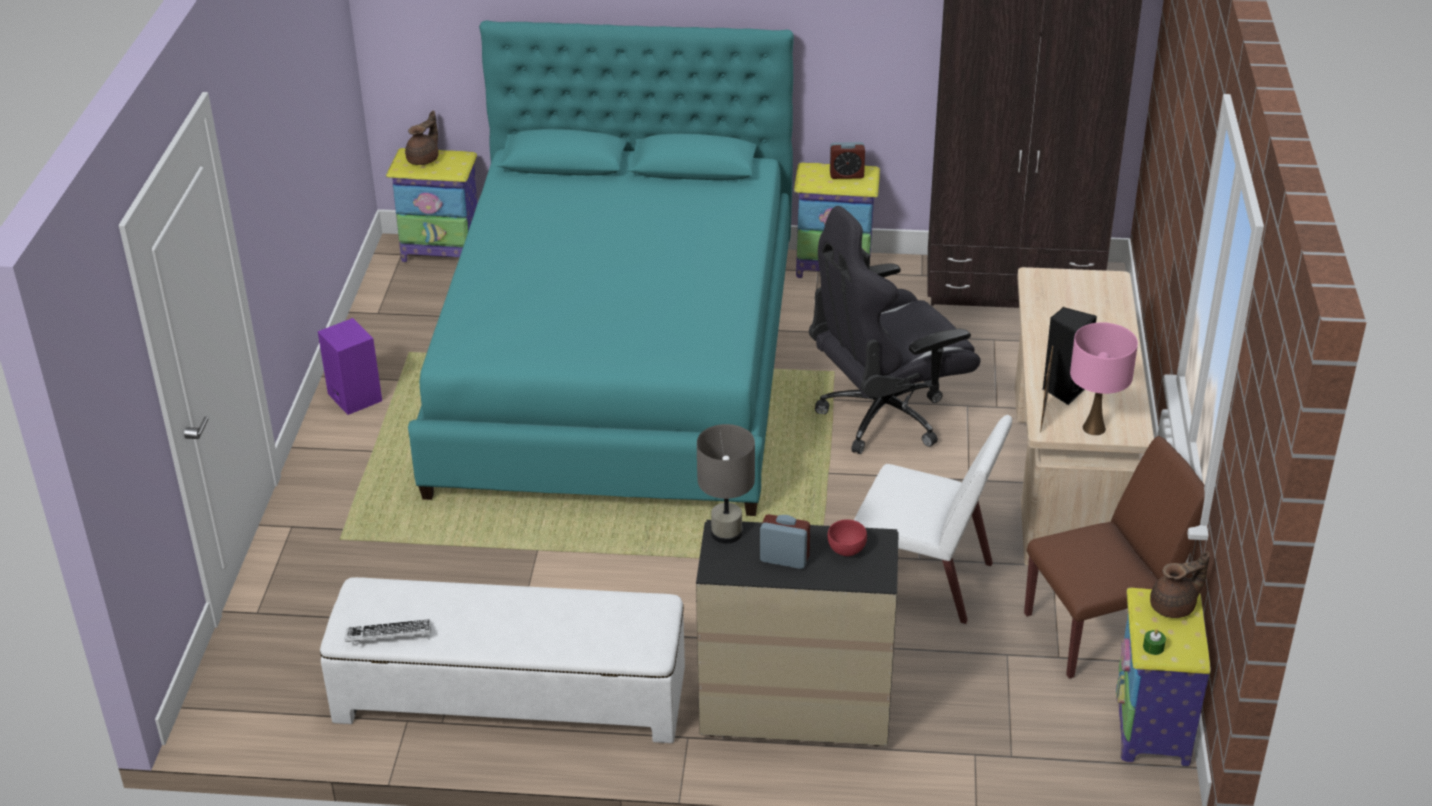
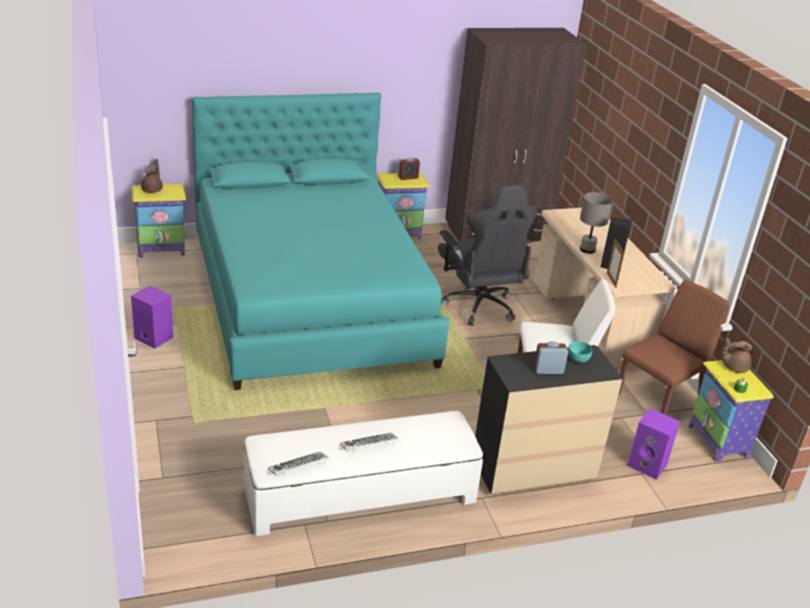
camera: 25 degrees left, 5 degrees down
grey table lamp [697,424,755,543] -> grey table lamp moved to [580,192,613,254]
black office chair [809,206,981,454] -> black office chair turned 60 degrees counterclockwise [438,185,537,326]
red bowl [827,519,867,556] -> turquoise bowl [568,341,592,363]
pink table lamp [1070,322,1138,435] -> none
brown teapot [1150,551,1210,618] -> brown teapot turned 135 degrees counterclockwise [721,338,752,373]
none -> keyboard [340,433,399,452]
none -> purple speaker [627,408,680,480]

